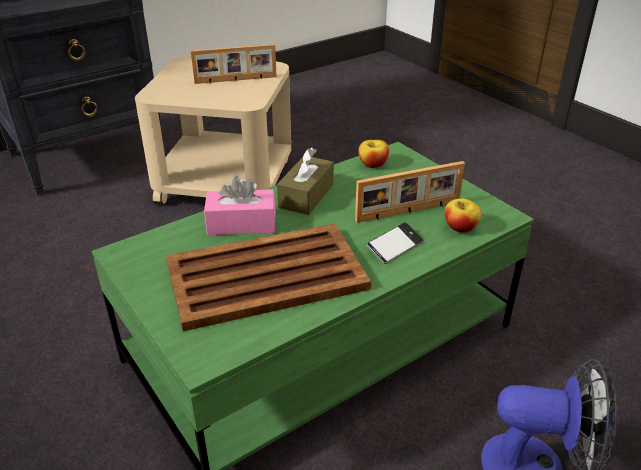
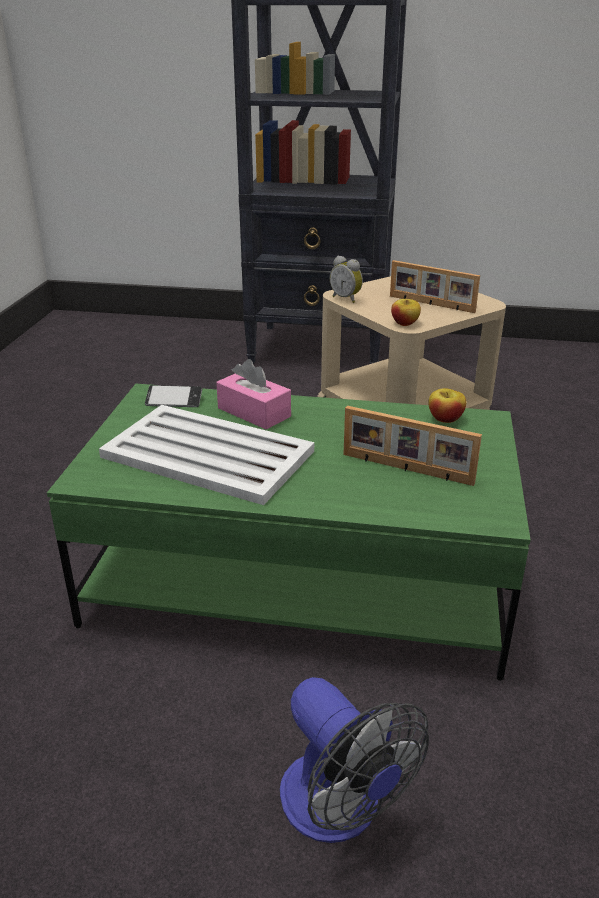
camera: 45 degrees right, 5 degrees down
brown tray [166,223,371,331] -> white tray [99,405,314,505]
brown tissue box [277,147,334,215] -> none
phone [366,222,423,264] -> phone moved to [145,385,202,407]
apple [445,198,481,233] -> apple moved to [391,299,421,326]
none -> alarm clock [330,256,363,303]

